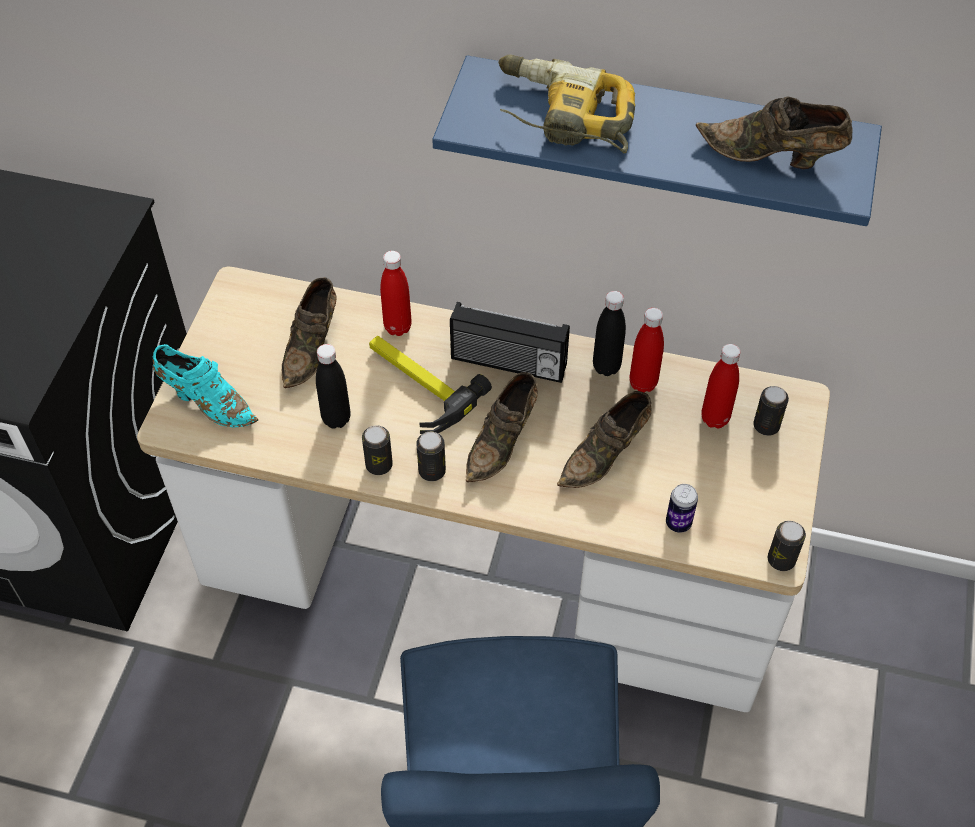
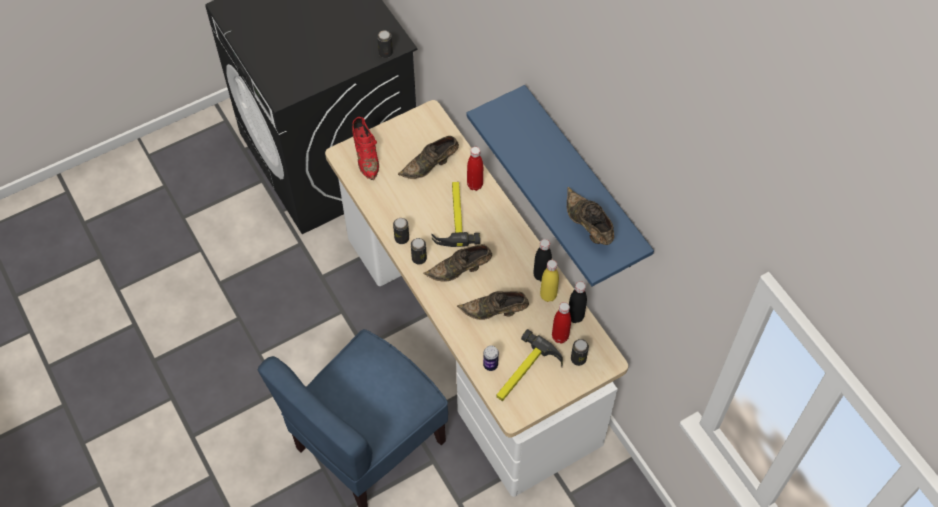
camera: 45 degrees right, 5 degrees up
turquoise shoe [153,344,258,427] -> red shoe [352,117,379,180]
black bottle [316,344,351,429] -> black bottle moved to [569,281,587,323]
radio [450,302,570,383] -> none
power drill [499,55,635,153] -> none
red bottle [629,308,664,392] -> yellow bottle [540,260,559,302]
can [768,521,806,571] -> can moved to [377,30,393,58]
none -> hammer [496,329,563,401]

